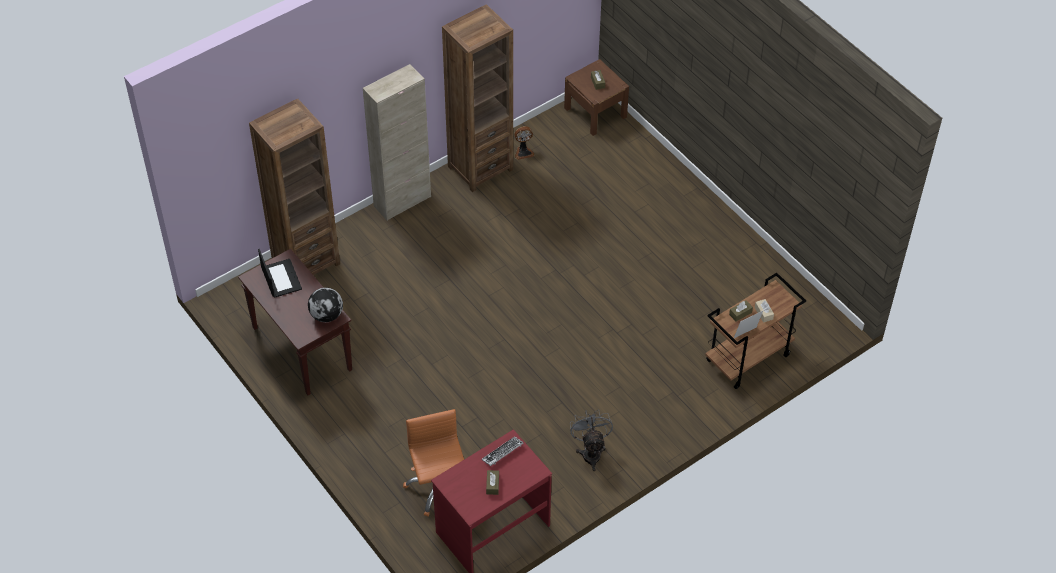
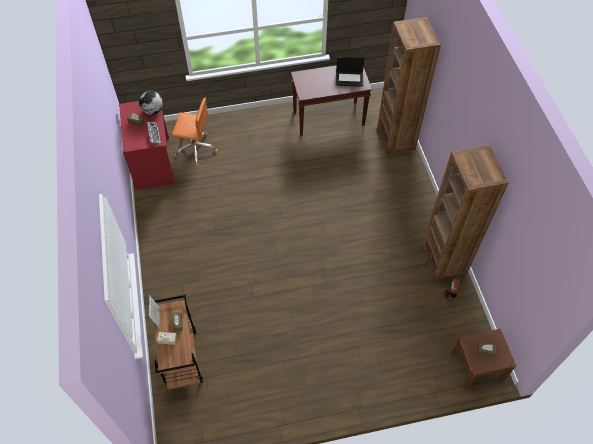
camera: 115 degrees right, 5 degrees up
globe [308,288,343,322] -> globe moved to [139,91,163,115]
beige cabinet [363,64,431,221] -> none
grey fan [570,409,613,471] -> none

